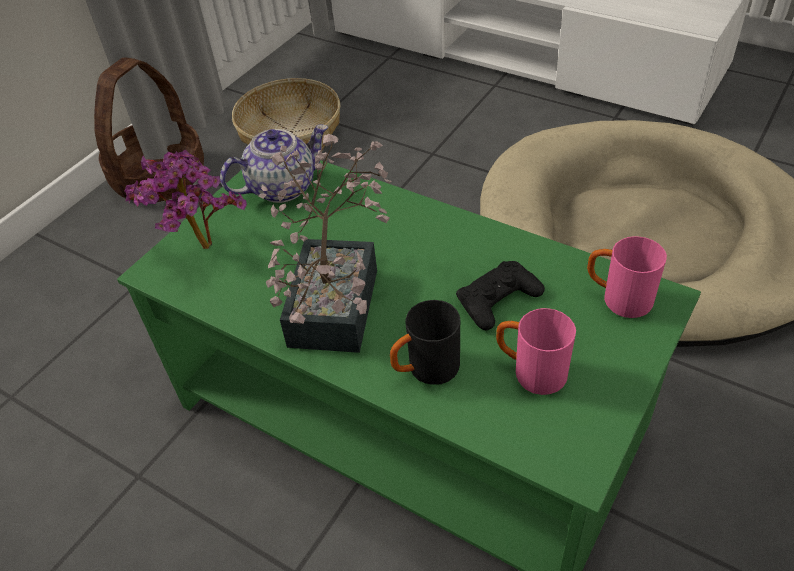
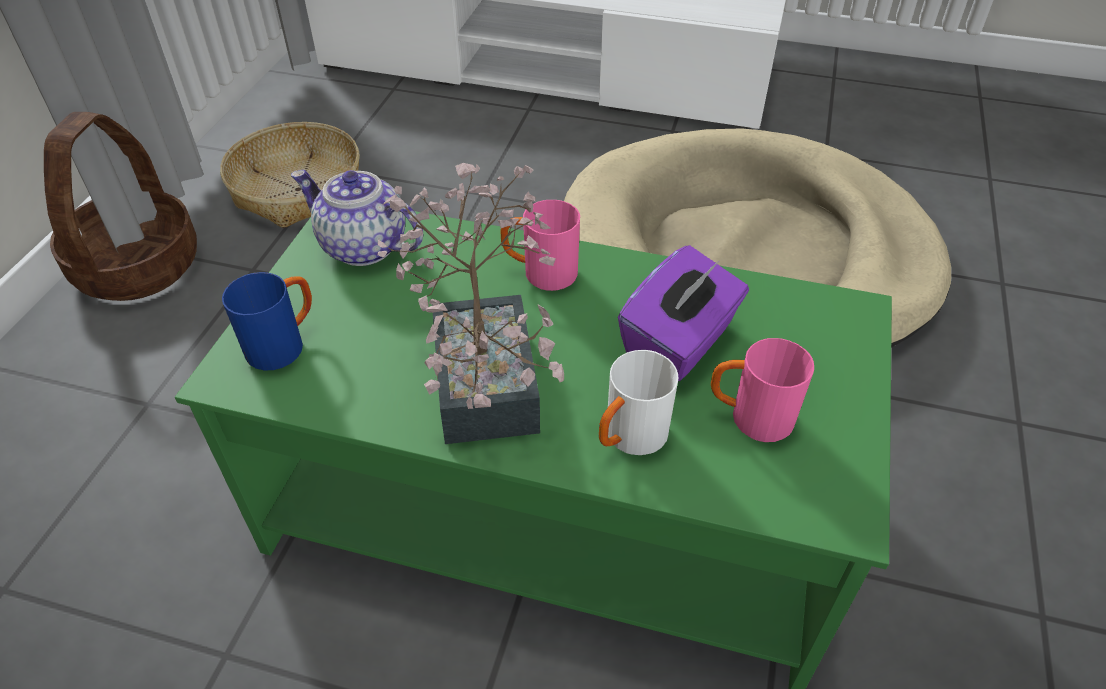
camera: 20 degrees left, 0 degrees up
potted plant [124,150,247,249] -> blue mug [222,272,312,371]
teapot [220,124,329,203] -> teapot turned 105 degrees counterclockwise [291,170,423,266]
black mug [390,300,460,385] -> white mug [599,350,678,455]
black game controller [456,261,545,330] -> purple tissue box [618,245,749,381]
pink mug [587,236,667,318] -> pink mug moved to [501,200,580,291]

